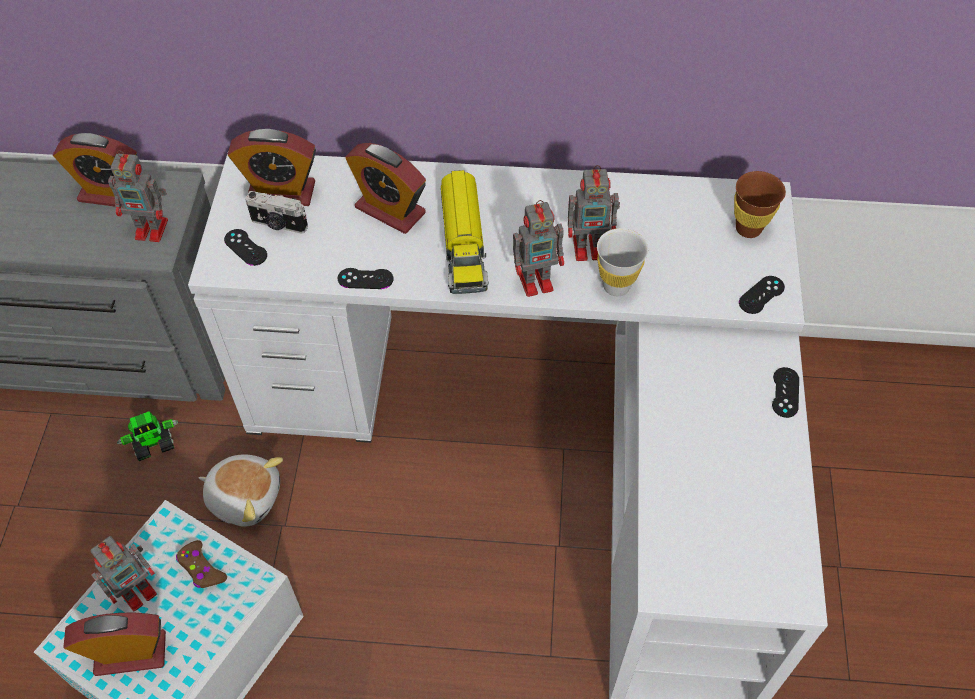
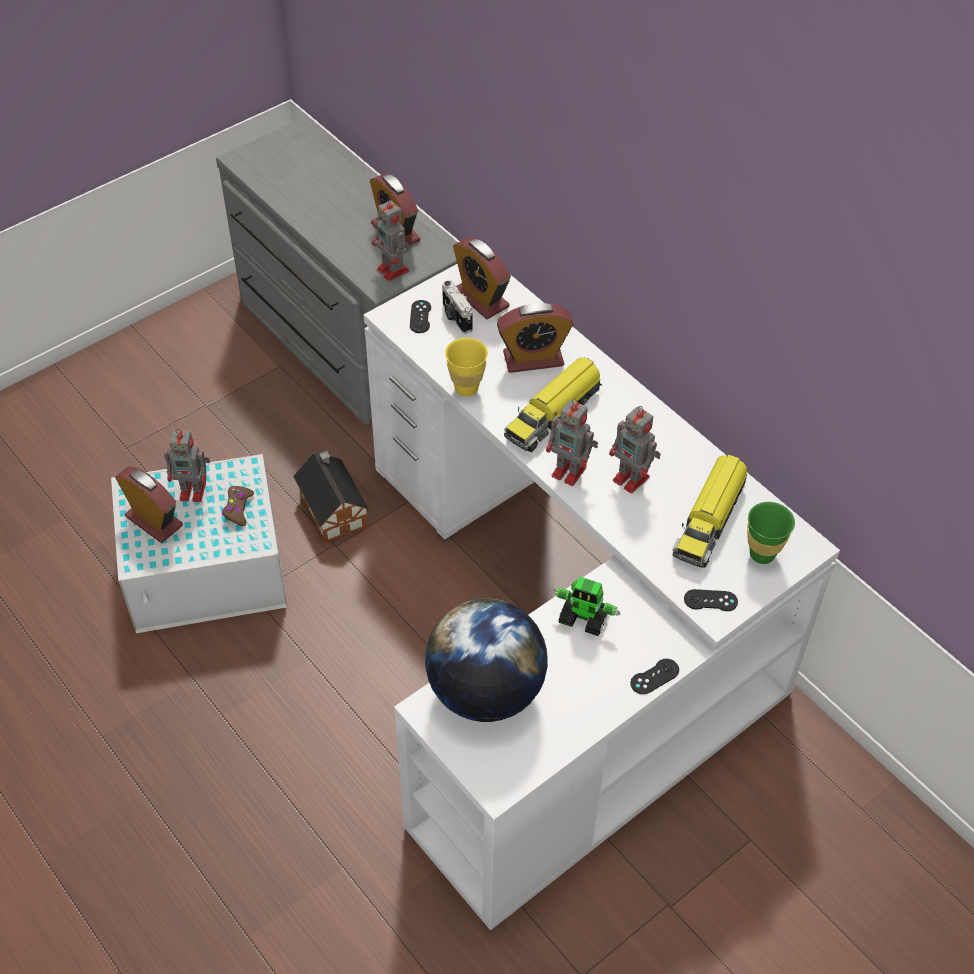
camera: 45 degrees right, 5 degrees down
toy robot [117,411,178,461] -> toy robot moved to [553,576,621,636]
plush toy [199,455,283,527] -> toy house [293,451,369,543]
black game controller [338,268,393,289] -> yellow cup [445,338,488,397]
alarm clock [345,143,426,234] -> alarm clock turned 90 degrees counterclockwise [497,303,574,373]
white cup [597,228,648,296] -> none
brown cup [734,171,786,238] -> green cup [747,502,795,564]
none -> globe [425,599,548,722]
none -> toy truck [673,454,747,568]

